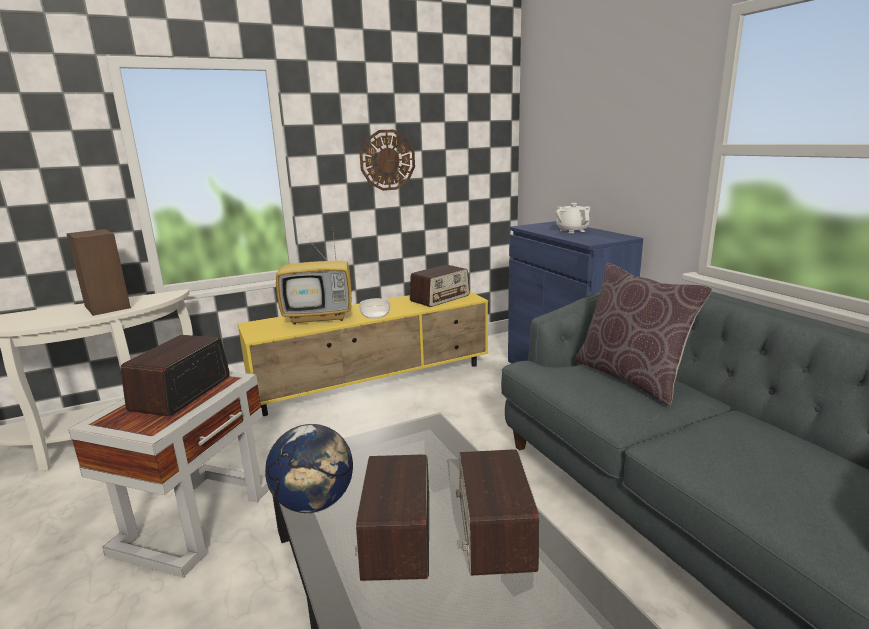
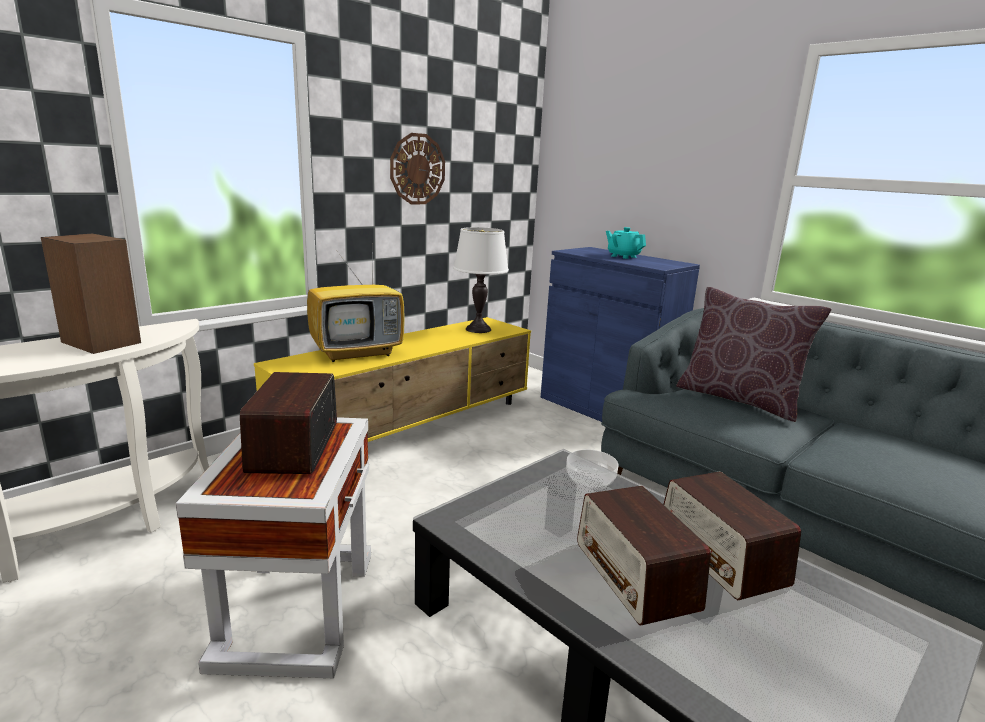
camera: 20 degrees left, 0 degrees up
globe [265,424,353,513] -> none
bowl [359,298,390,319] -> bowl moved to [566,449,618,490]
radio [410,265,470,307] -> white table lamp [453,227,509,333]
white teapot [556,203,590,233] -> turquoise teapot [606,227,646,259]

